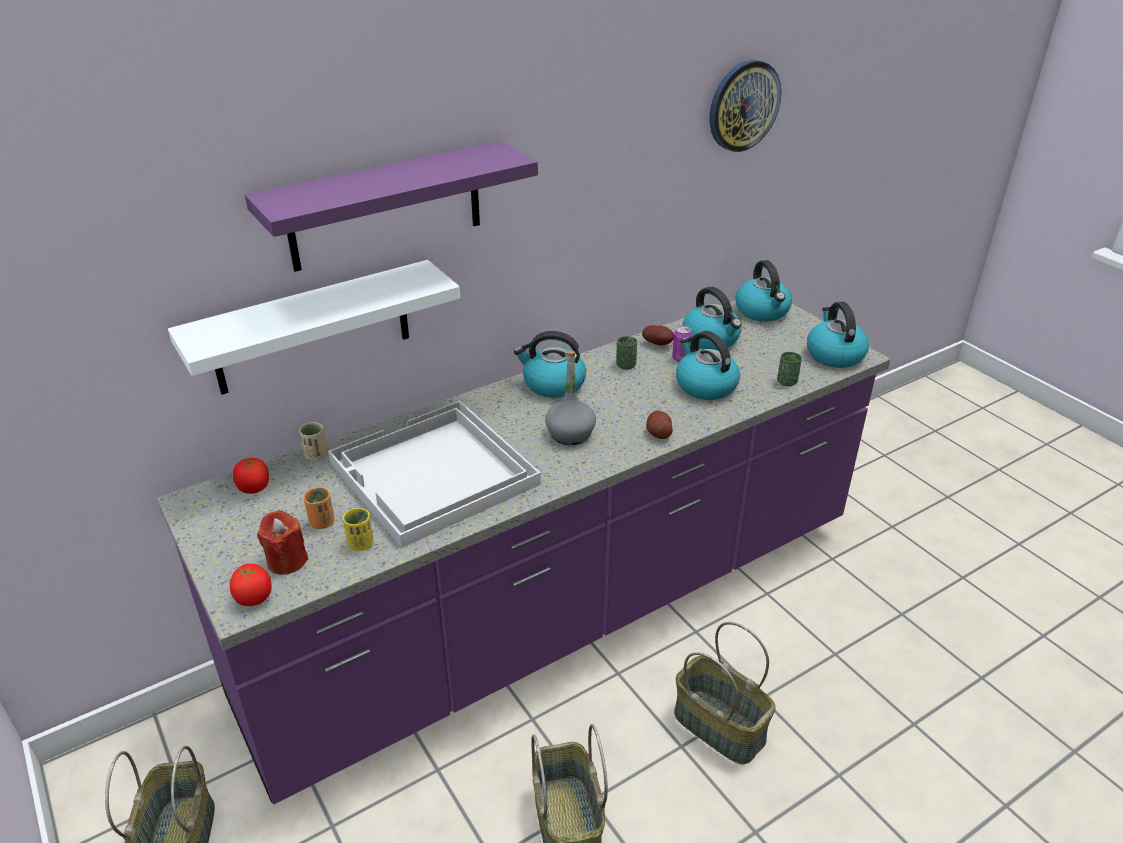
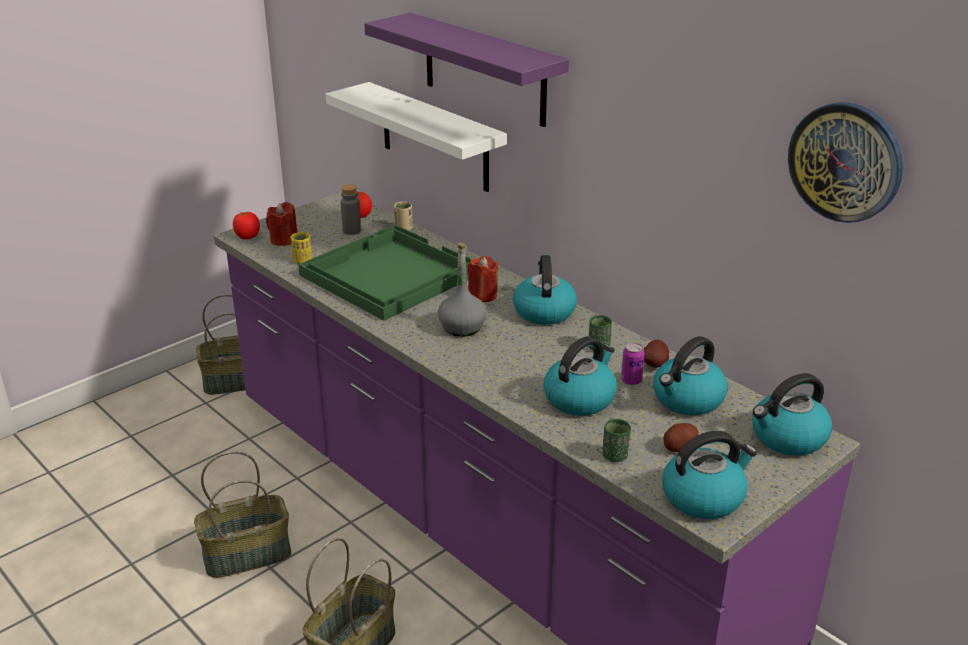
camera: 80 degrees right, 5 degrees down
orange cup [304,487,335,529] -> none
white tray [328,401,541,548] -> green tray [298,225,471,321]
potato [646,410,673,439] -> potato moved to [663,423,698,452]
none -> grey bottle [341,184,361,235]
none -> red candle [467,256,498,302]

